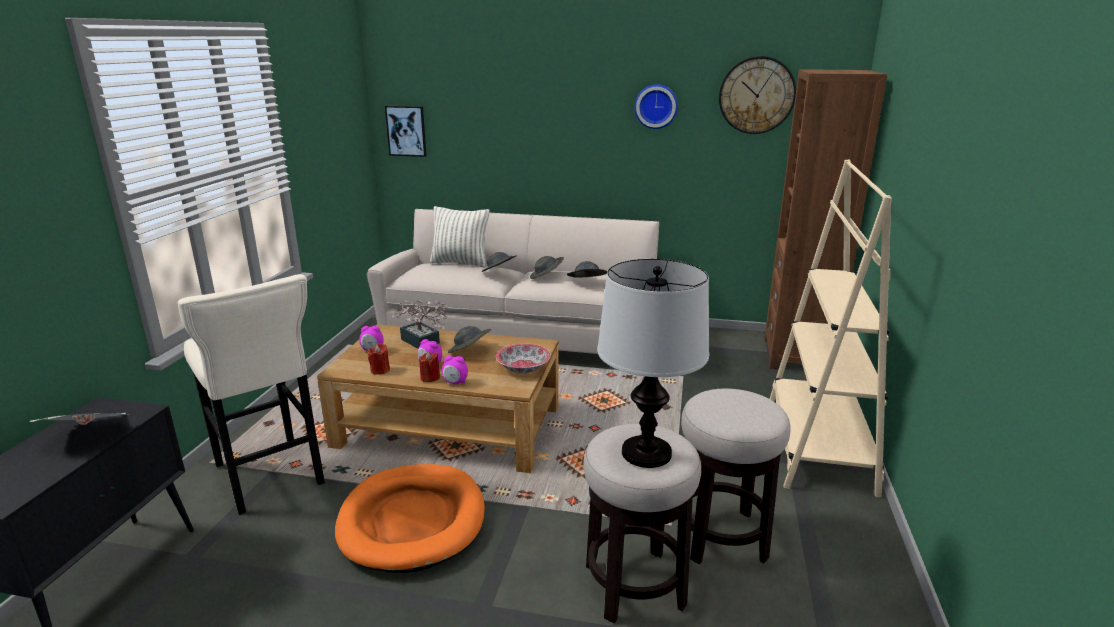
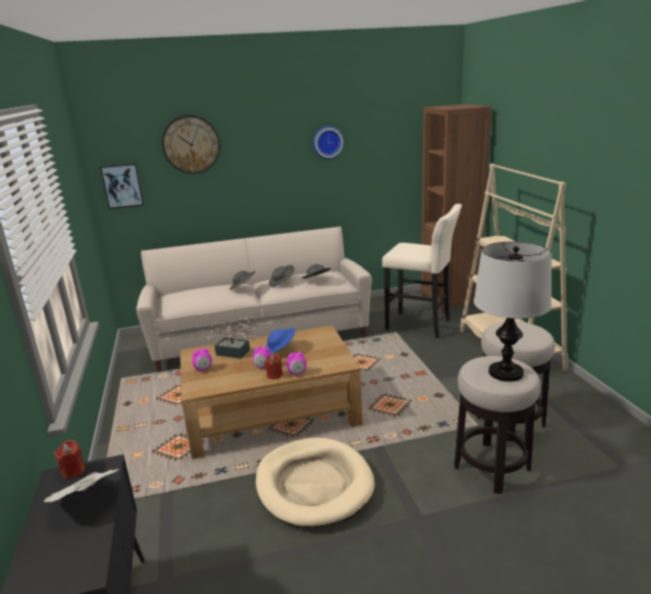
camera: 25 degrees left, 0 degrees up
beige stool [178,274,325,515] -> beige stool moved to [382,204,462,338]
orange dog bed [335,464,485,573] -> beige dog bed [256,438,375,528]
red candle [368,343,390,375] -> red candle moved to [54,440,85,479]
pillow [430,206,490,268] -> none
grey hat [448,326,491,353] -> blue hat [265,328,295,354]
bowl [496,344,551,373] -> none
wall clock [719,56,796,134] -> wall clock moved to [162,115,220,174]

